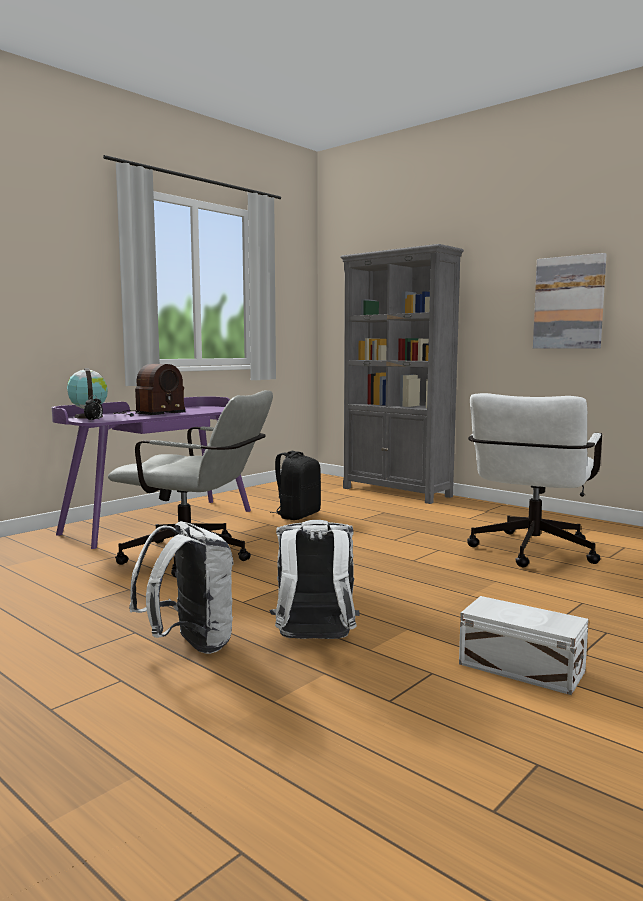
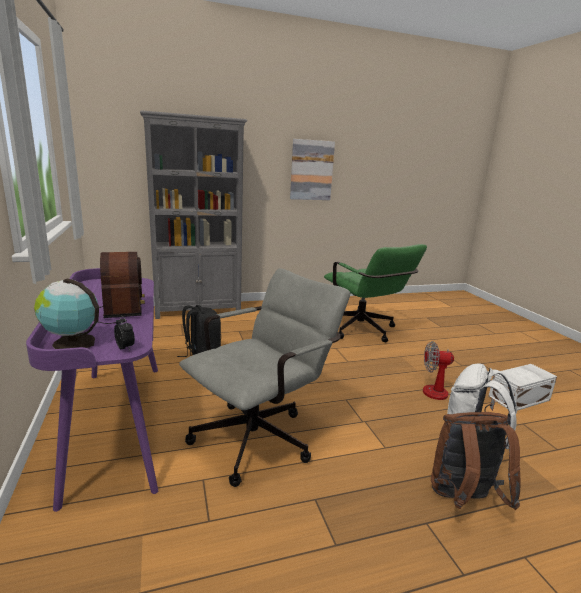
camera: 60 degrees left, 10 degrees up
white backpack [129,521,234,654] -> brown backpack [431,412,520,510]
white office chair [467,393,602,567] -> green office chair [324,244,427,342]
none -> fan [423,341,495,412]

